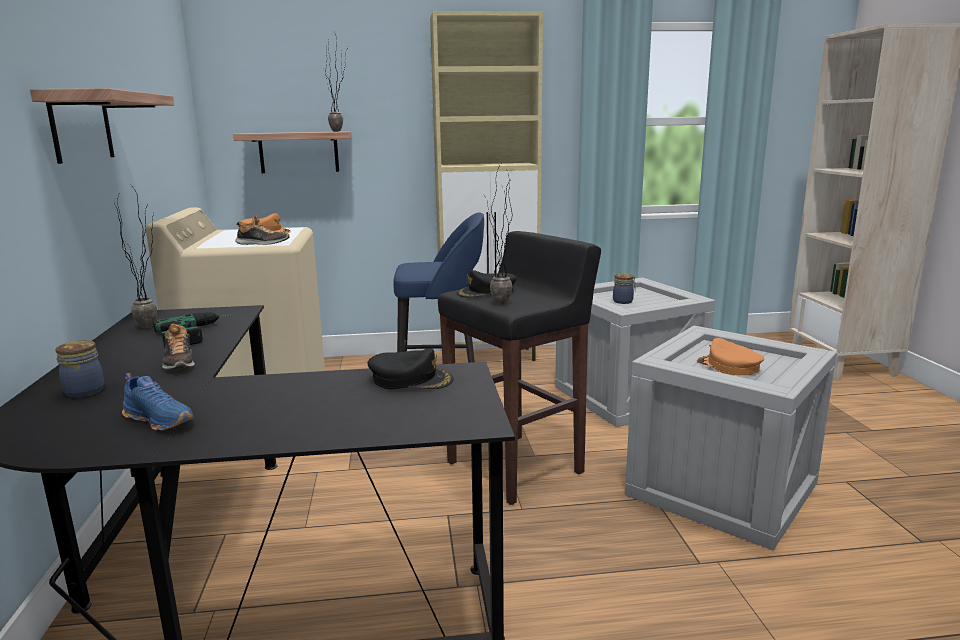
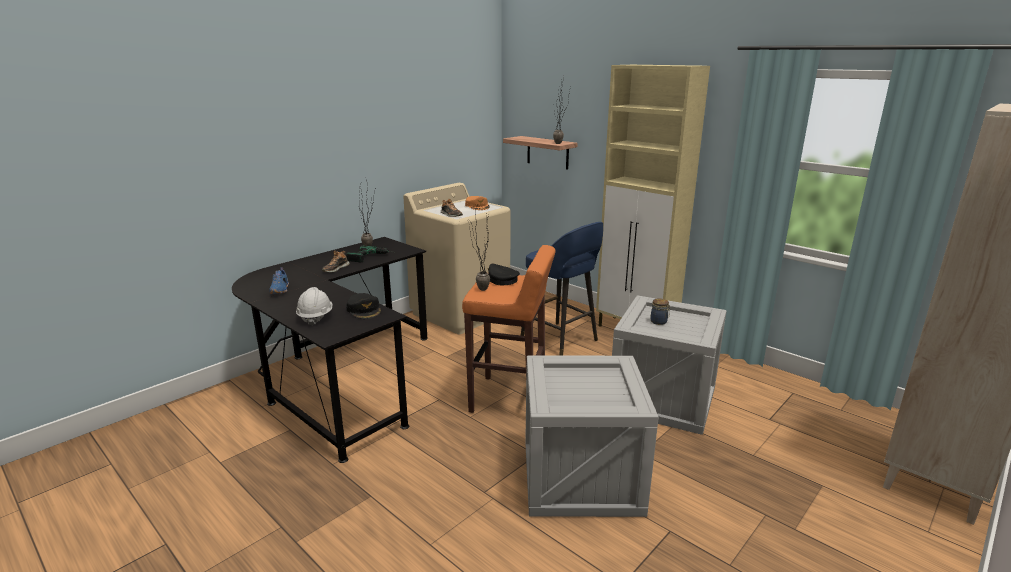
camera: 50 degrees right, 5 degrees up
shelf [30,88,174,164] -> none
jar [55,340,104,398] -> none
black stool [438,231,601,505] -> orange stool [462,245,555,413]
orange cap [696,338,764,375] -> none
none -> white hard hat [296,287,332,326]

